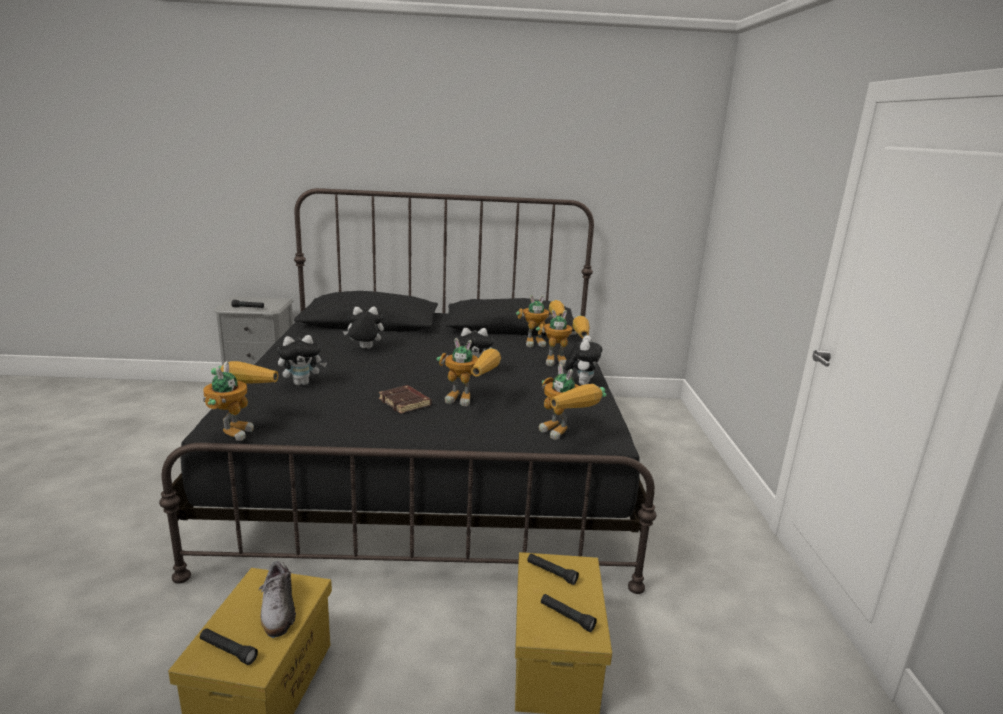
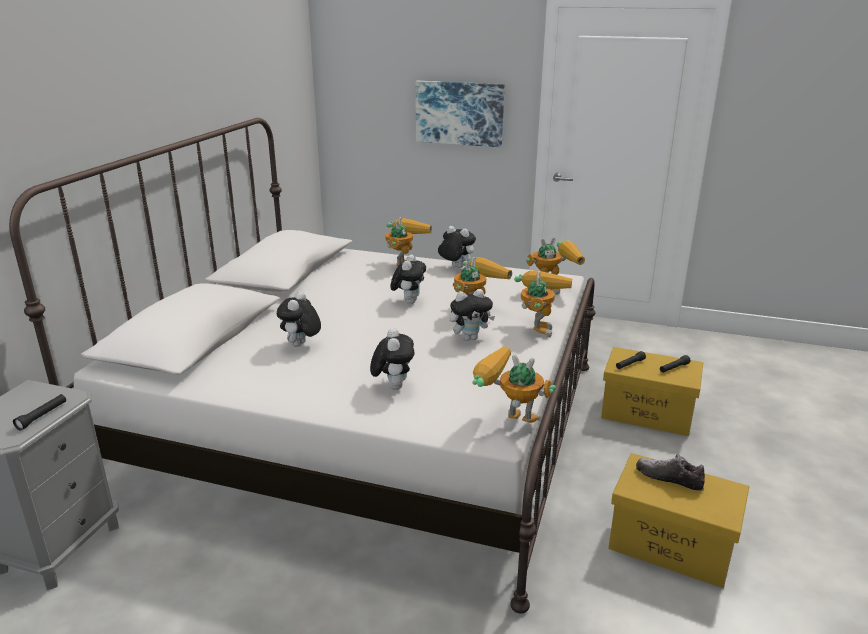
camera: 70 degrees left, 5 degrees up
black bed [159,188,657,594] -> white bed [9,118,595,614]
black flashlight [200,628,258,665] -> none
shoe [259,561,296,638] -> shoe turned 150 degrees counterclockwise [636,454,705,491]
brown book [379,385,431,414] -> plush toy [449,289,495,341]
toy robot [516,295,566,347] -> toy robot moved to [514,270,572,338]
none -> picture [415,81,505,147]

